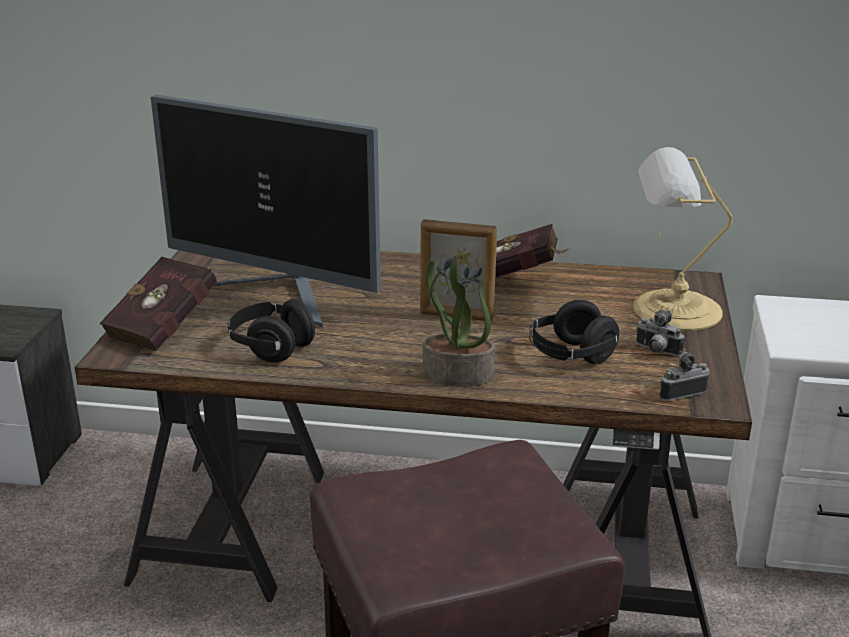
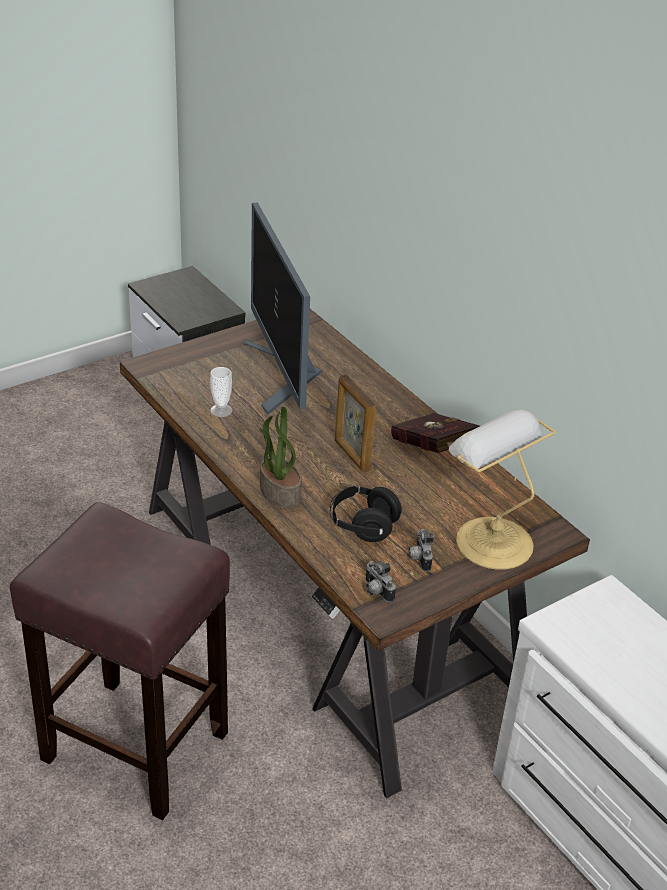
camera: 45 degrees right, 10 degrees up
red book [100,257,217,351] -> none
black headphones [227,299,317,362] -> cup [210,367,232,417]
camera [660,351,709,401] -> camera turned 150 degrees counterclockwise [366,561,396,603]

